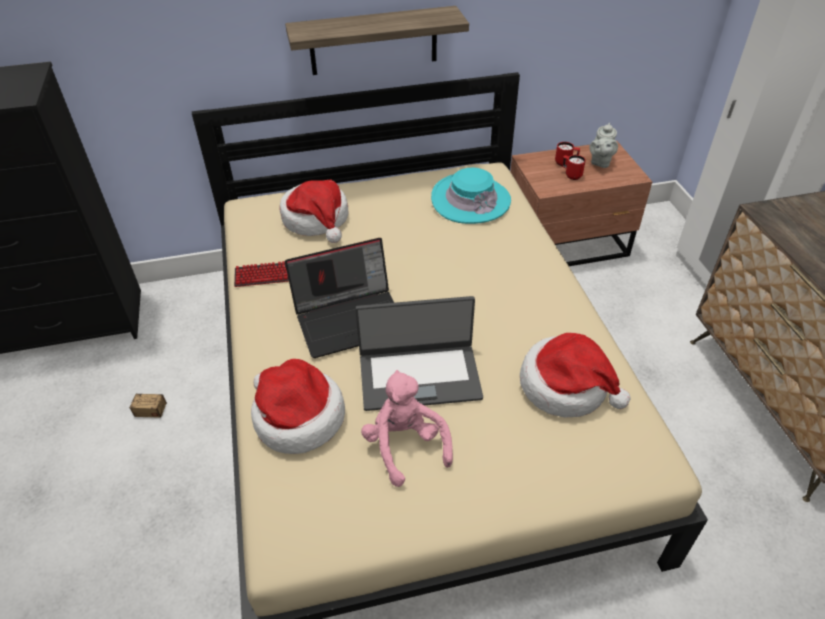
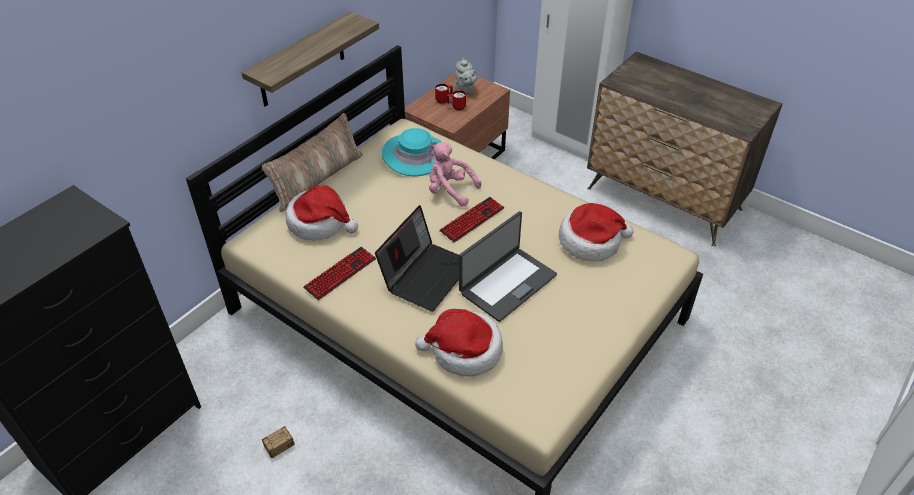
camera: 40 degrees left, 0 degrees up
pink plush toy [361,370,453,487] -> pink plush toy moved to [429,142,481,207]
none -> pillow [262,113,362,212]
none -> keyboard [439,197,504,243]

